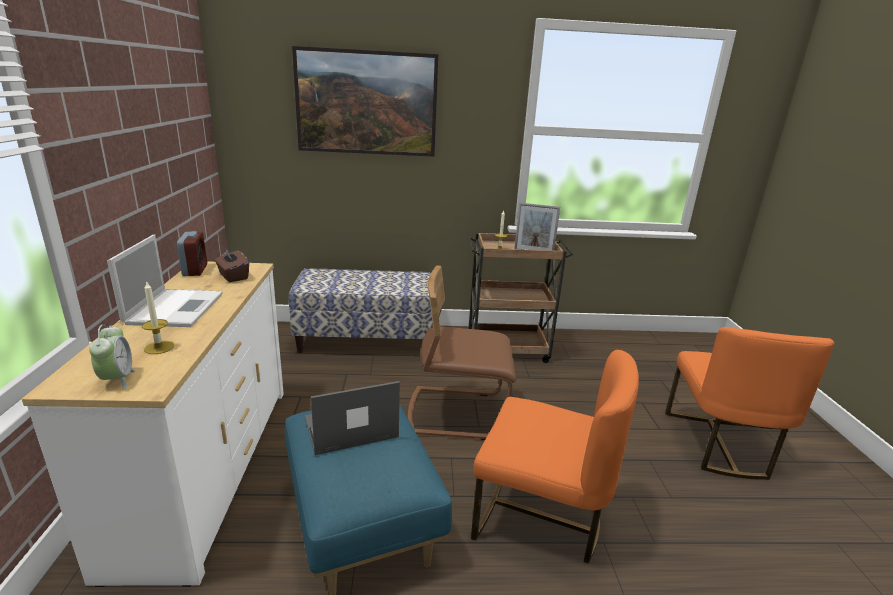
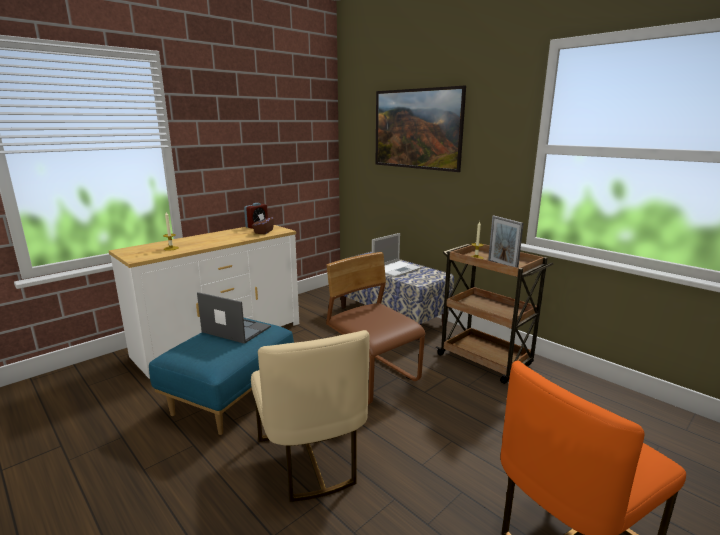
camera: 50 degrees right, 5 degrees down
alarm clock [89,324,136,390] -> none
laptop [107,234,223,327] -> laptop moved to [372,233,421,278]
orange chair [471,350,639,564] -> beige chair [251,330,369,502]

